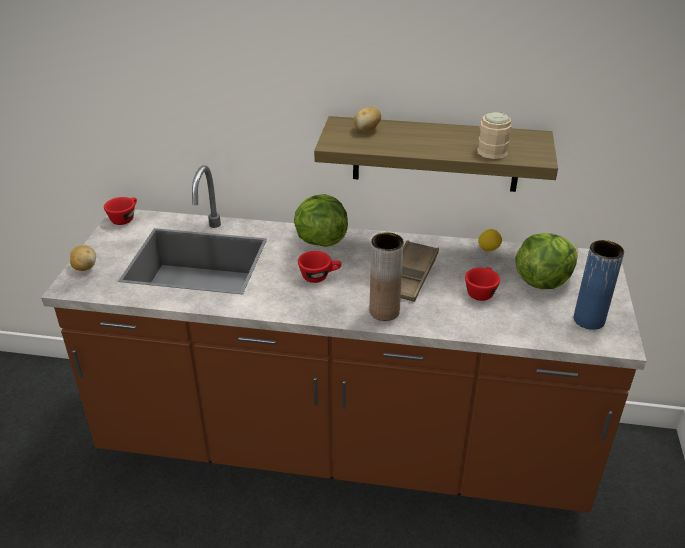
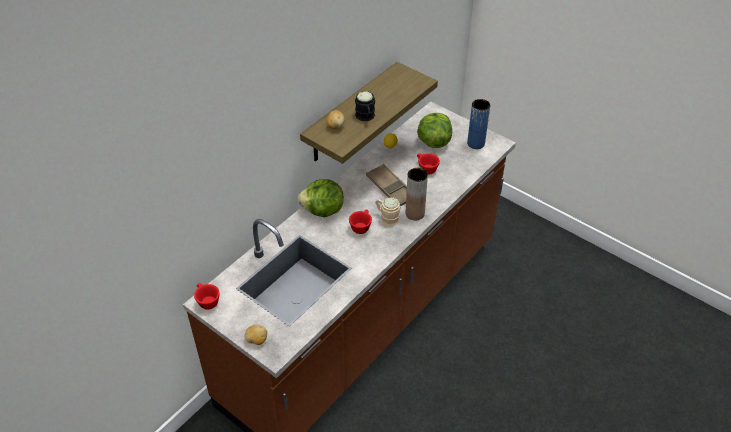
camera: 60 degrees left, 10 degrees up
beige mug [477,112,512,159] -> beige mug moved to [375,198,401,226]
none -> black mug [355,91,375,121]

